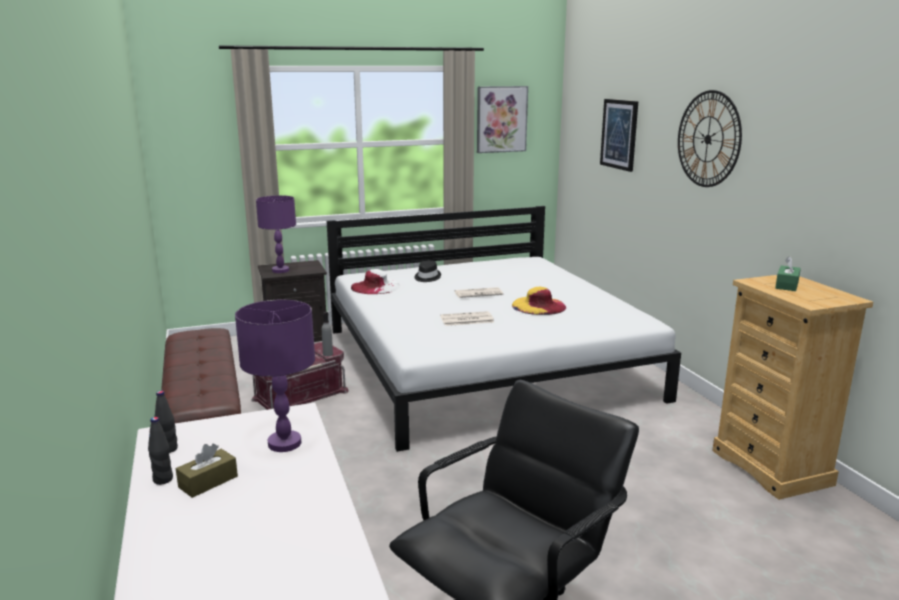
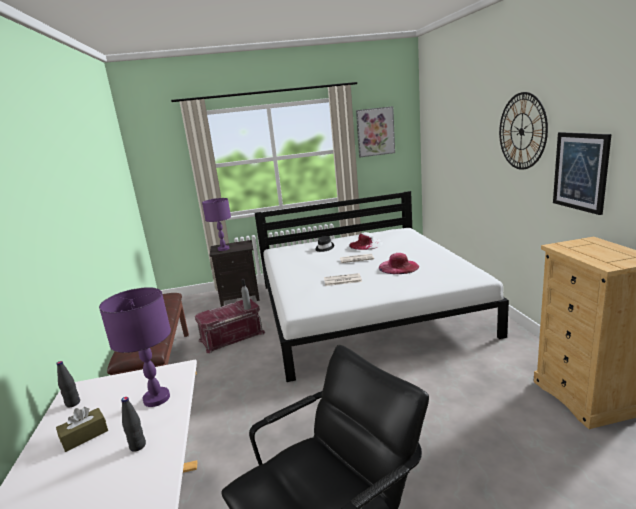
camera: 10 degrees right, 0 degrees up
black bottle [148,417,173,485] -> black bottle moved to [121,397,146,452]
white hat [351,269,400,294] -> white hat moved to [349,232,383,250]
yellow hat [512,287,566,315] -> pink hat [379,253,419,274]
picture [600,99,638,172] -> picture moved to [553,132,612,215]
green tissue box [775,256,801,291] -> none

